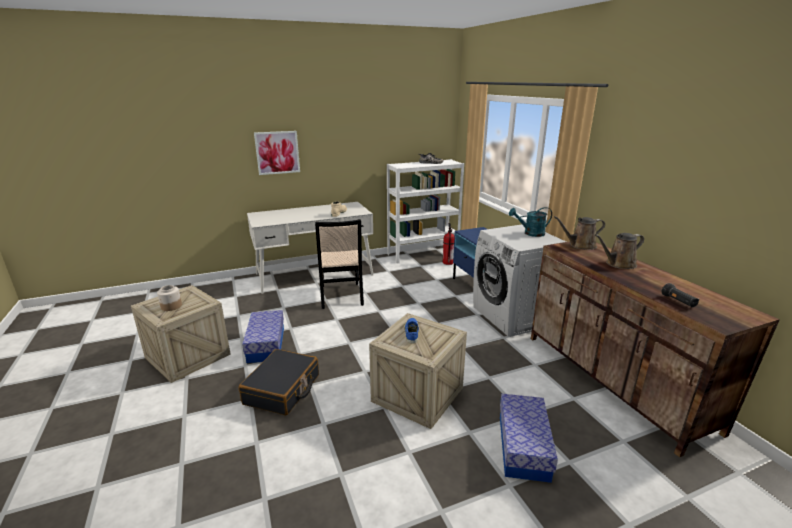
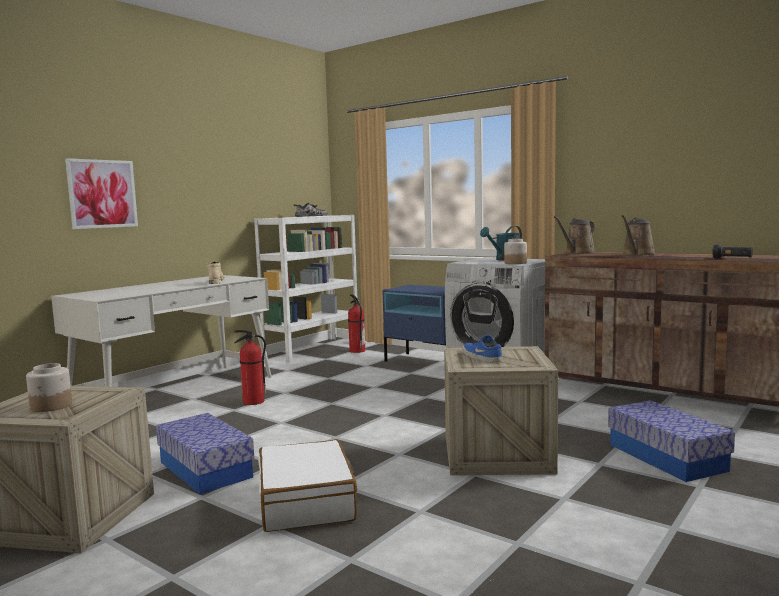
camera: 30 degrees left, 15 degrees down
black suitcase [239,349,319,416] -> white suitcase [258,440,357,532]
chair [315,219,364,309] -> fire extinguisher [234,330,266,405]
none -> jar [504,239,527,264]

